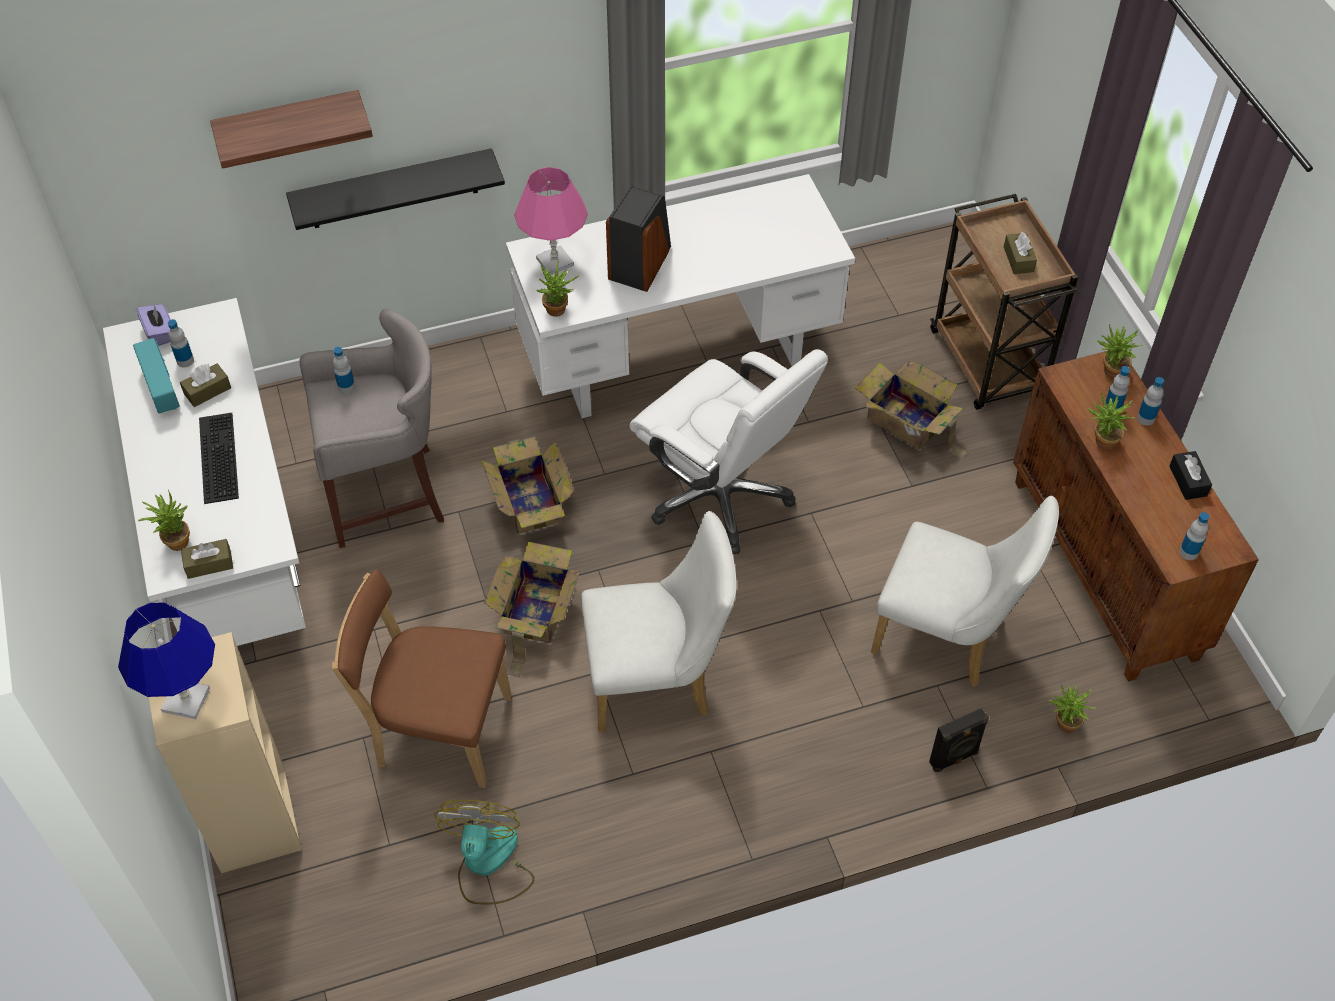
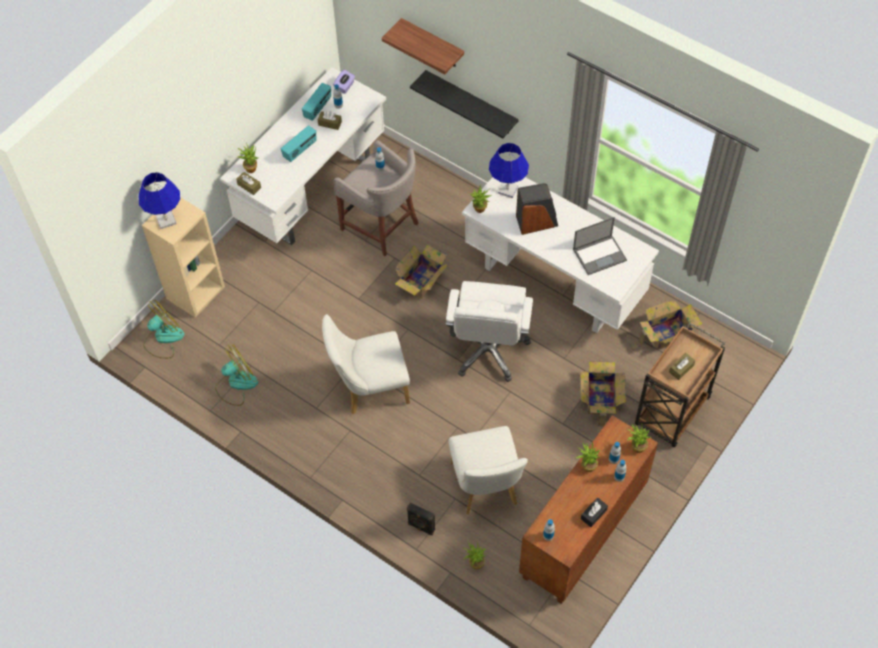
camera: 55 degrees right, 5 degrees up
keyboard [199,413,239,504] -> radio [281,125,316,162]
brown chair [332,569,512,788] -> none
cardboard box [484,542,581,677] -> cardboard box moved to [629,301,703,350]
pink table lamp [514,167,588,275] -> blue table lamp [489,143,529,198]
white chair [581,511,737,733] -> white chair turned 120 degrees clockwise [322,314,410,414]
none -> fan [143,300,185,359]
none -> laptop [573,217,627,275]

